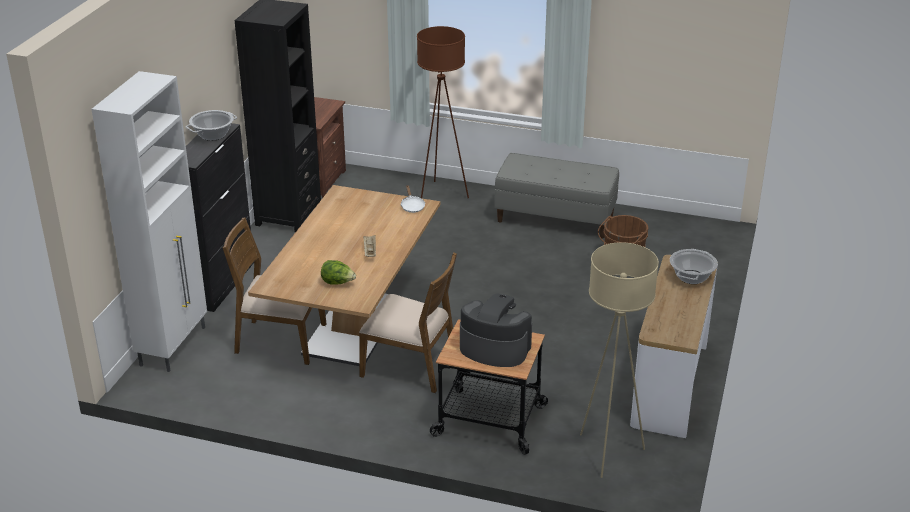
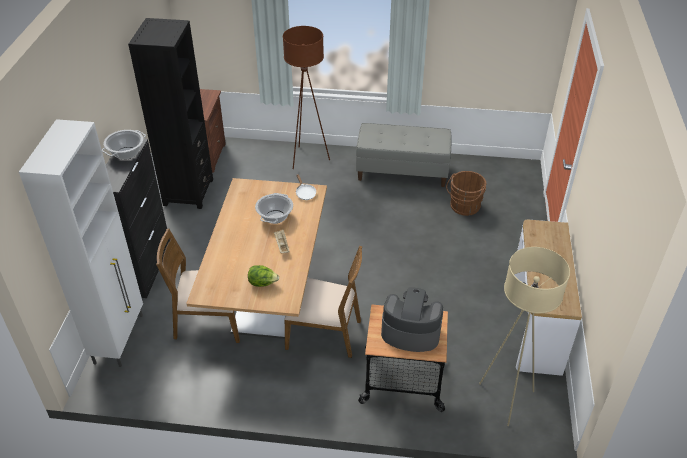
camera: 10 degrees left, 10 degrees up
cooking pot [670,249,718,284] -> cooking pot moved to [255,193,293,224]

